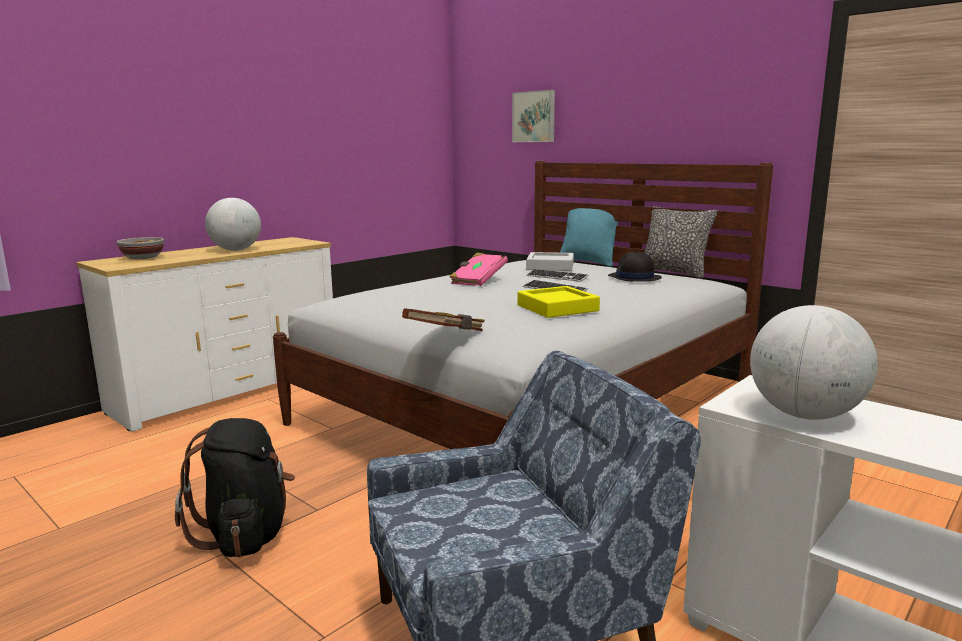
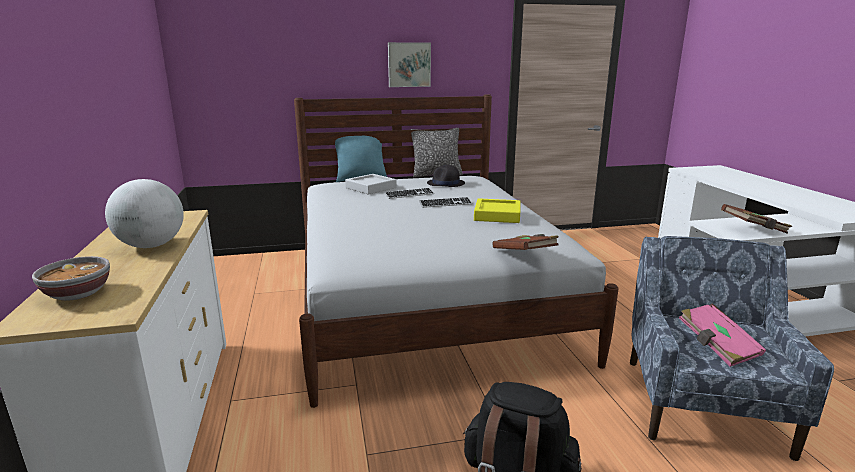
camera: 55 degrees left, 5 degrees up
pink book [449,253,508,286] -> pink book moved to [679,303,766,367]
picture [512,90,555,142] -> picture moved to [388,42,431,87]
globe [750,305,878,420] -> brown book [721,204,792,234]

